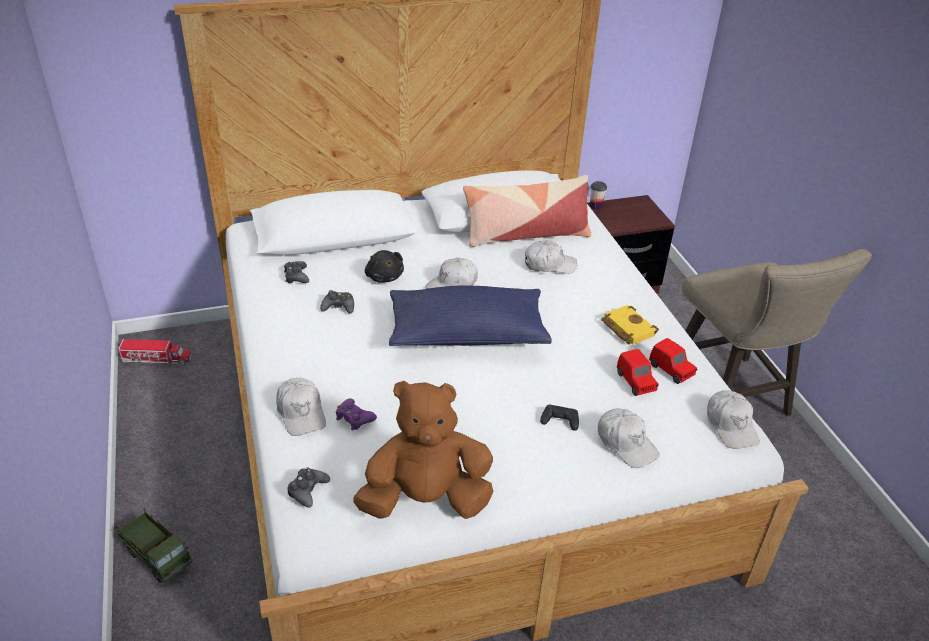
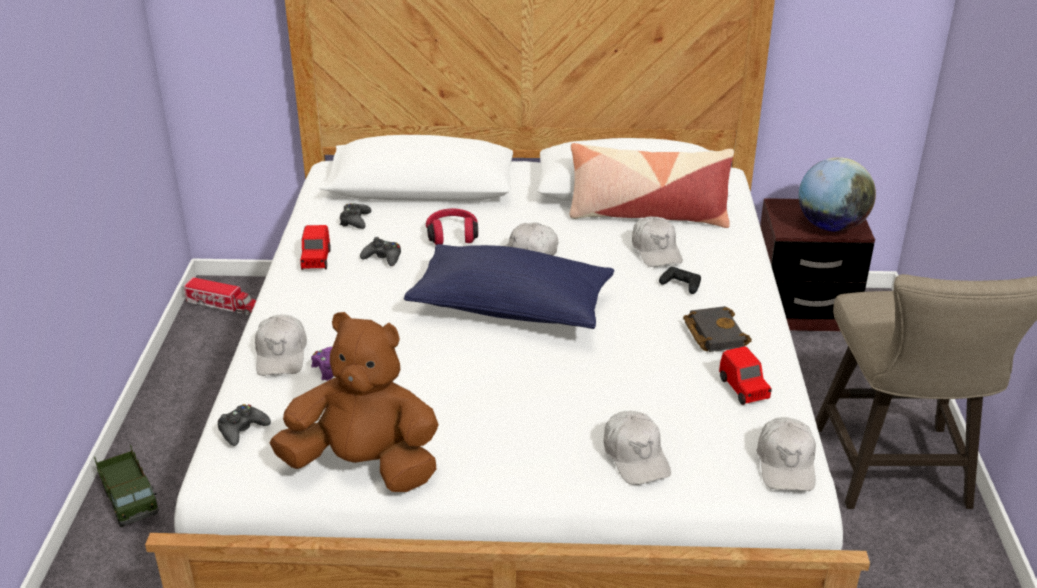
camera: 20 degrees right, 5 degrees down
black plush toy [365,250,404,283] -> red headphones [426,208,478,245]
white cap [525,240,577,274] -> white cap turned 60 degrees clockwise [632,216,683,267]
black game controller [540,405,579,431] -> black game controller moved to [659,267,701,294]
cup [590,181,607,210] -> none
yellow book [601,305,659,345] -> black book [683,306,752,352]
red toy car [617,349,658,396] -> red toy car moved to [300,225,331,270]
none -> globe [799,157,876,232]

